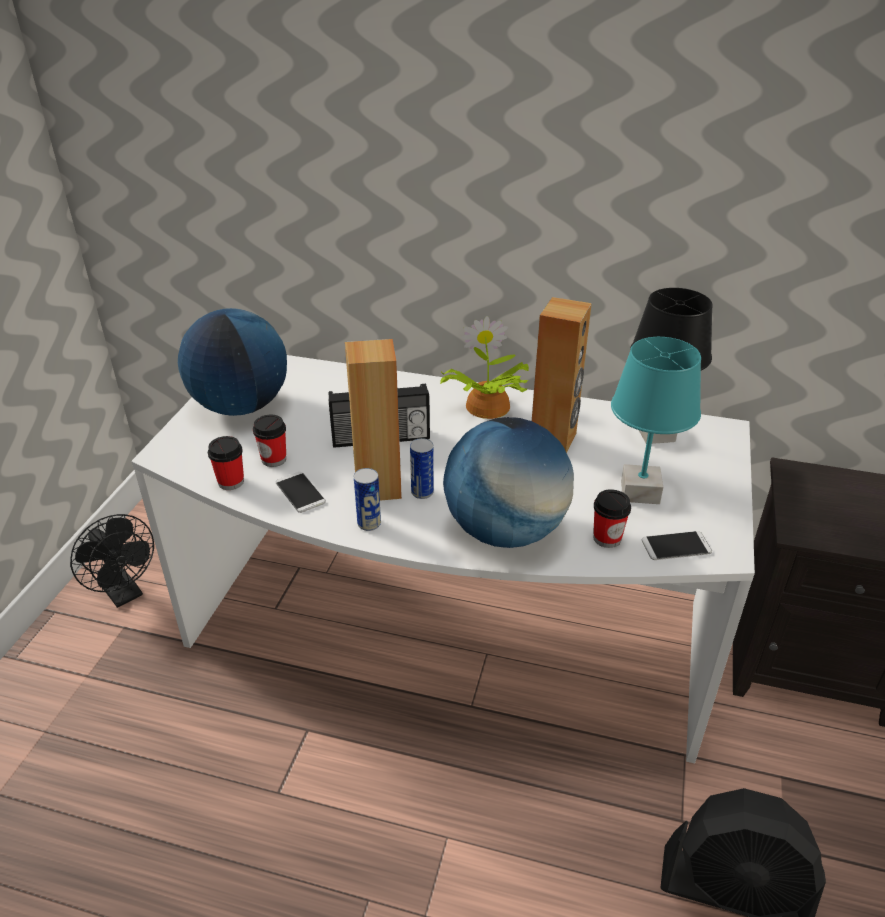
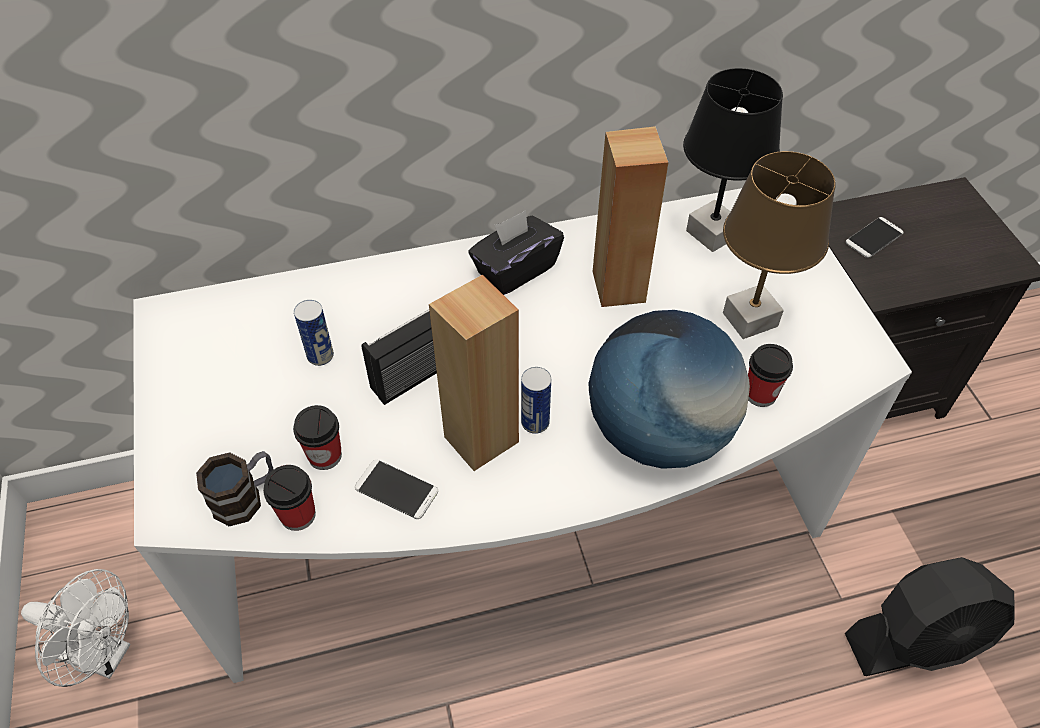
camera: 30 degrees left, 15 degrees up
black fan [70,514,154,608] -> white fan [21,569,131,687]
globe [178,308,287,416] -> none
can [354,468,381,531] -> can moved to [294,300,334,366]
potted plant [440,316,529,419] -> black tissue box [468,210,564,295]
turquoise table lamp [611,337,701,504] -> brown table lamp [723,151,836,339]
phone [642,531,712,560] -> phone moved to [846,217,904,258]
none -> mug [196,451,274,526]

